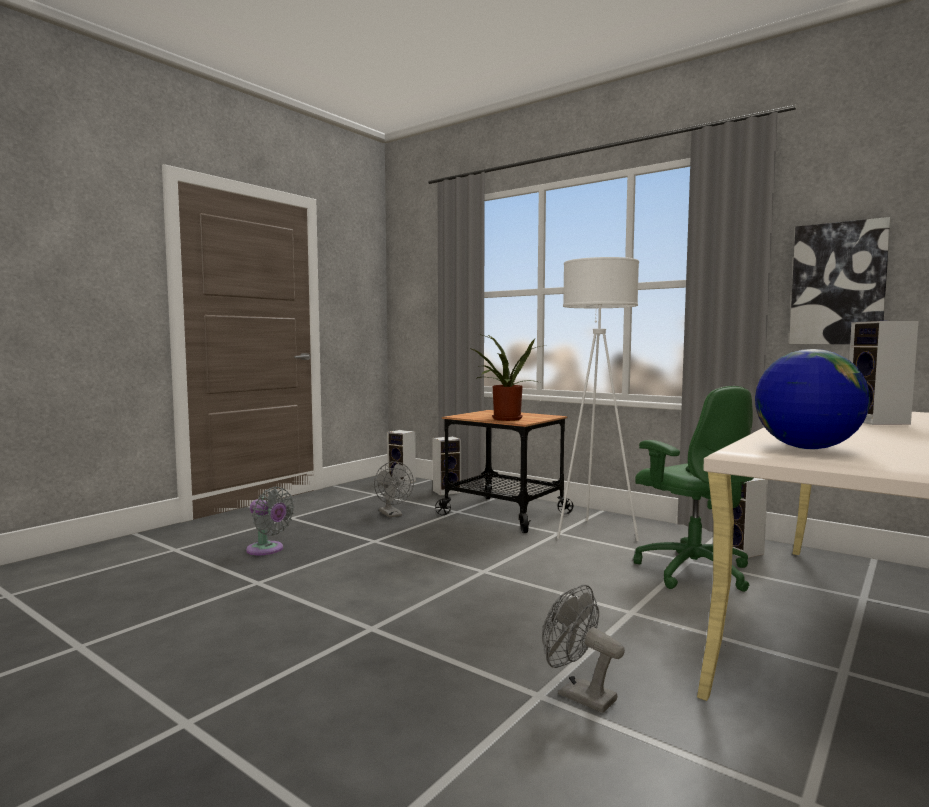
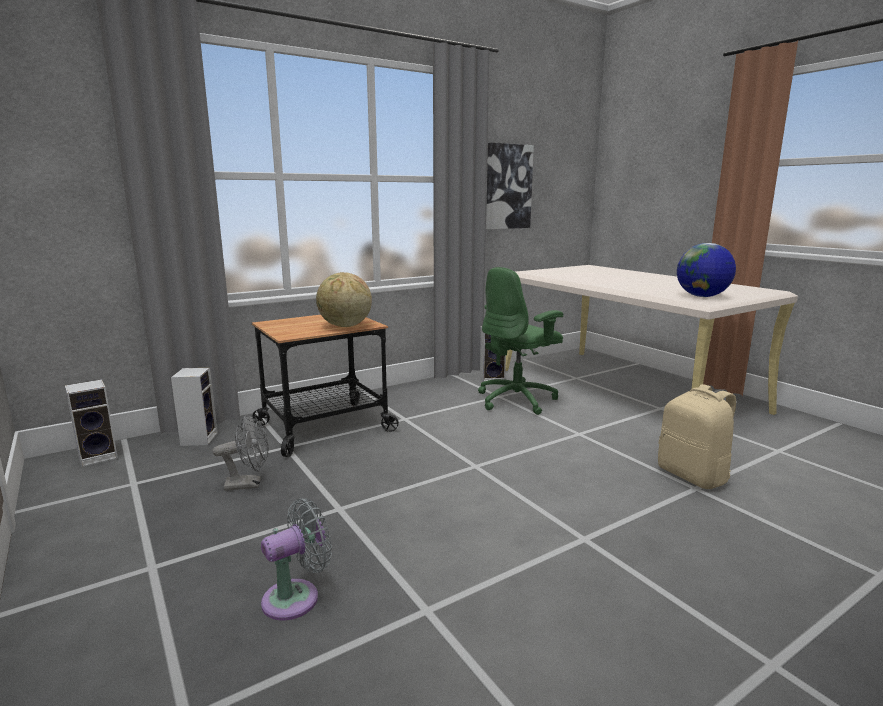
camera: 70 degrees left, 10 degrees up
potted plant [469,334,547,421] -> globe [316,272,372,327]
grey fan [542,585,625,713] -> beige backpack [658,384,736,489]
white floor lamp [557,257,639,541] -> none
green office chair [633,386,754,592] -> green office chair turned 150 degrees clockwise [478,267,563,415]
speaker [849,321,918,425] -> none

